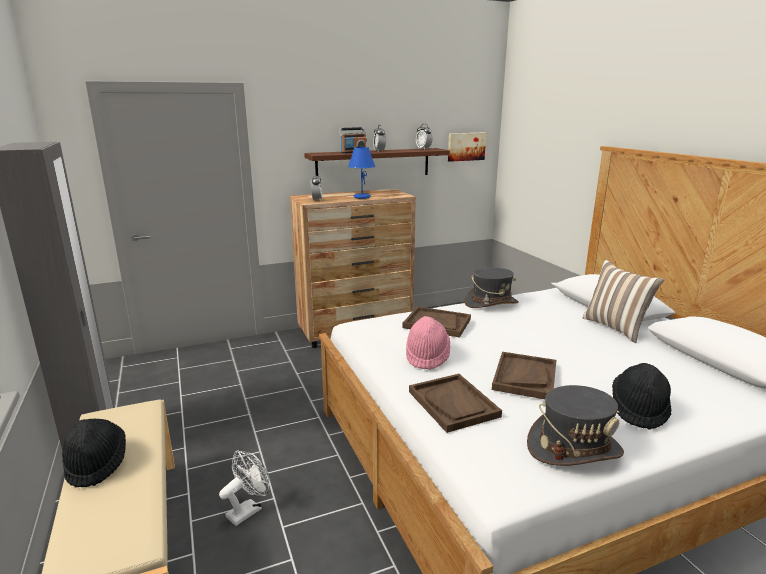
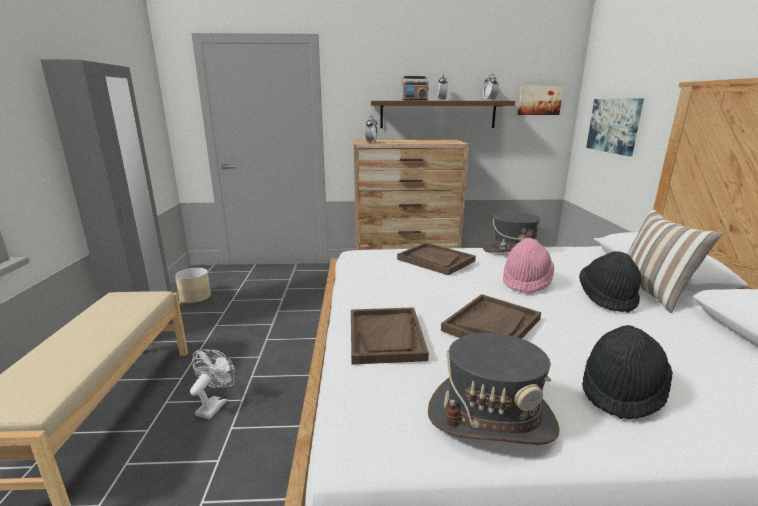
camera: 20 degrees right, 0 degrees up
black hat [62,419,126,487] -> black hat moved to [579,251,641,313]
white fan [219,451,269,526] -> white fan turned 45 degrees counterclockwise [190,349,237,419]
blue table lamp [348,147,375,199] -> none
pink hat [406,316,450,370] -> pink hat moved to [503,238,555,294]
none -> beige planter [175,268,211,303]
none -> picture [586,98,644,156]

